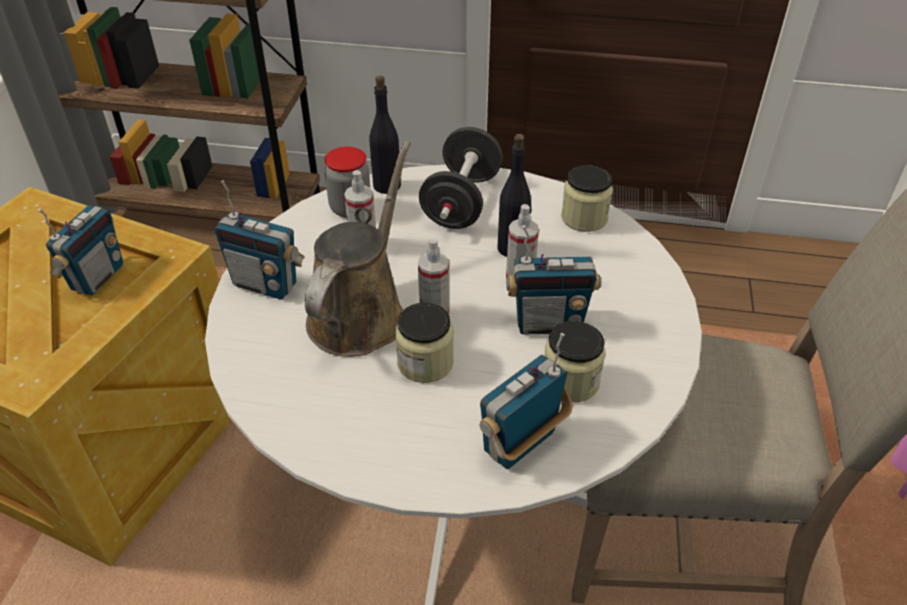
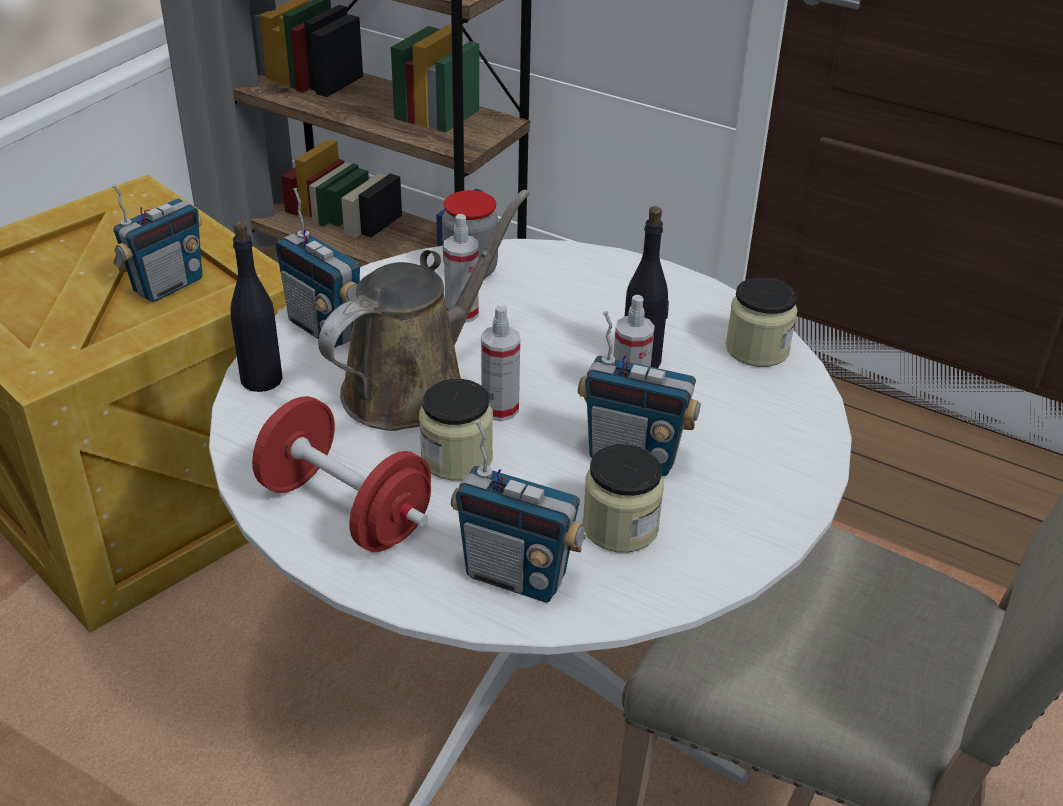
camera: 20 degrees right, 5 degrees down
black bottle [369,76,401,194] -> black bottle moved to [230,221,283,392]
black dumbbell [419,127,503,229] -> none
radio [480,333,573,469] -> radio turned 135 degrees counterclockwise [451,420,586,602]
none -> red dumbbell [252,396,431,552]

